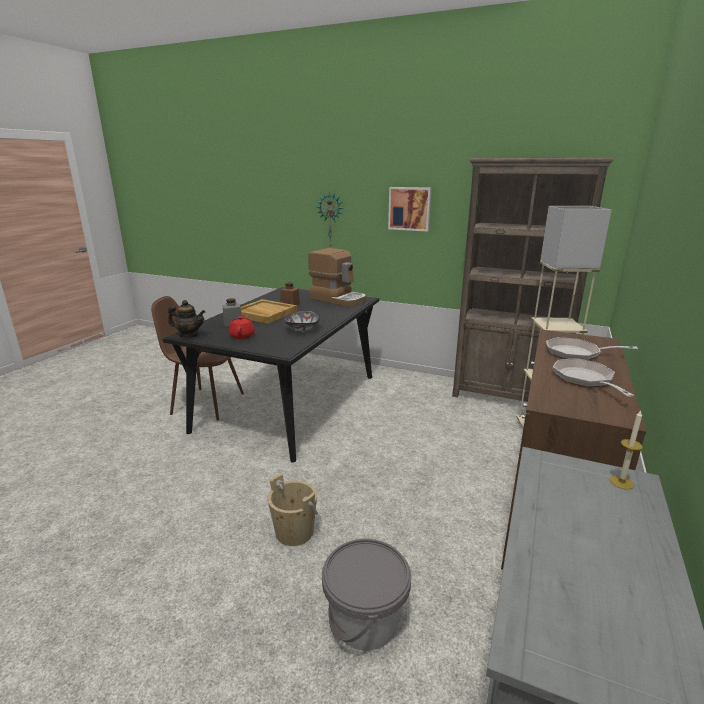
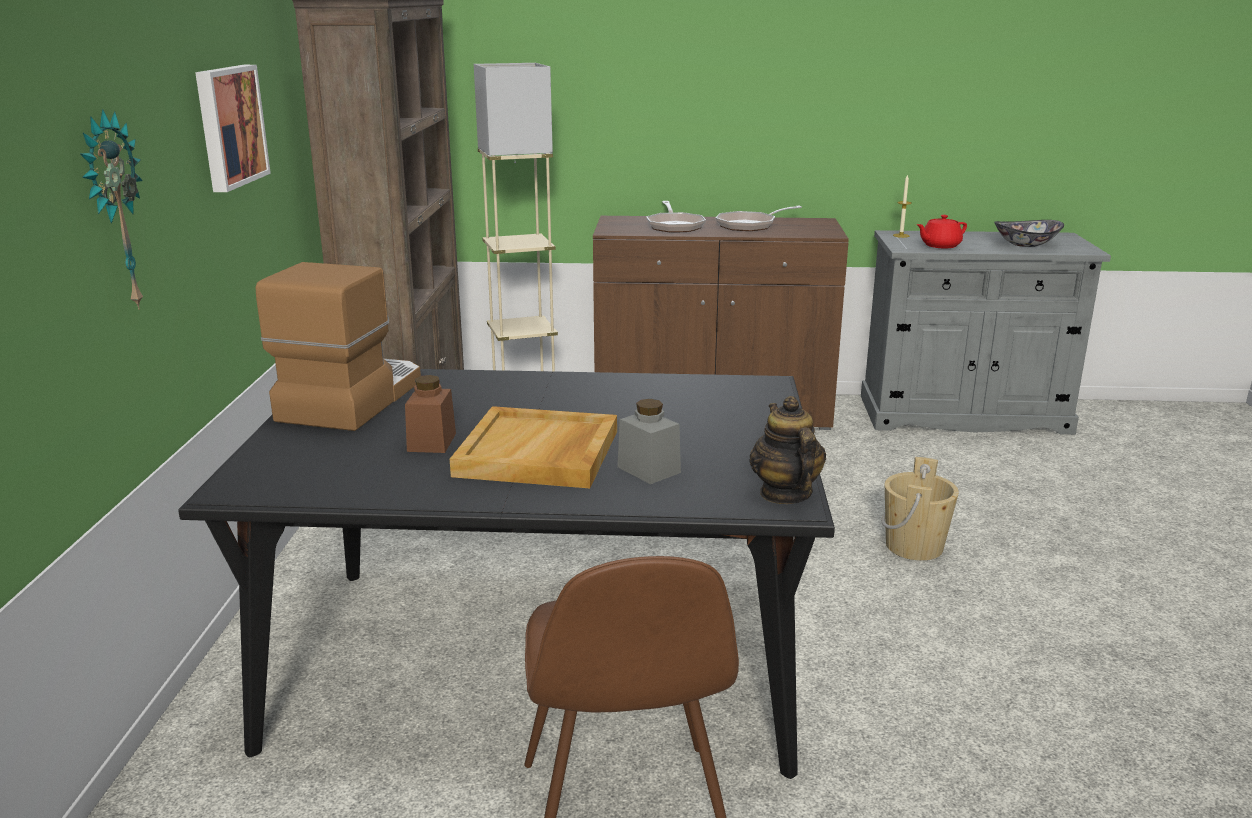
camera: 110 degrees left, 0 degrees up
red teapot [228,314,255,339] -> red teapot moved to [916,215,967,249]
bowl [284,310,320,332] -> bowl moved to [994,220,1064,247]
grey bucket [322,539,411,651] -> none

